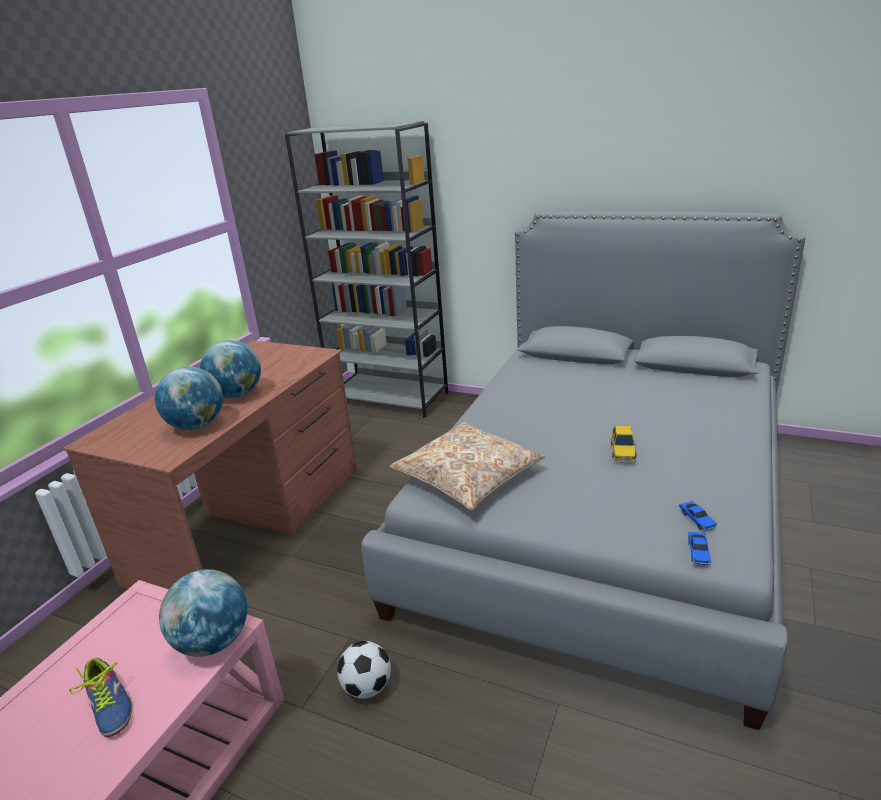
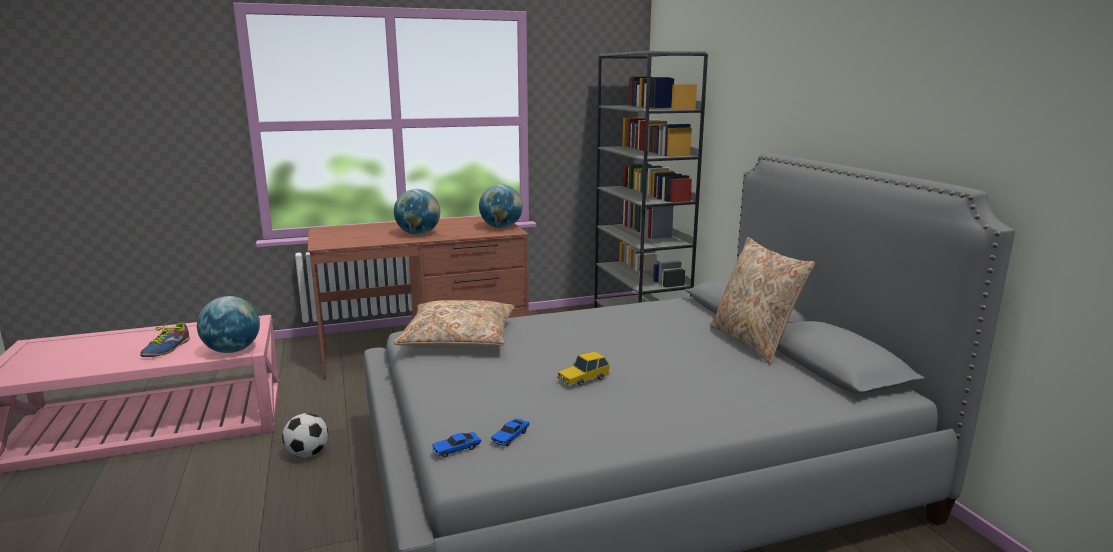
camera: 45 degrees right, 10 degrees down
globe [155,367,223,430] -> globe moved to [479,184,523,228]
none -> beige pillow [710,237,815,365]

